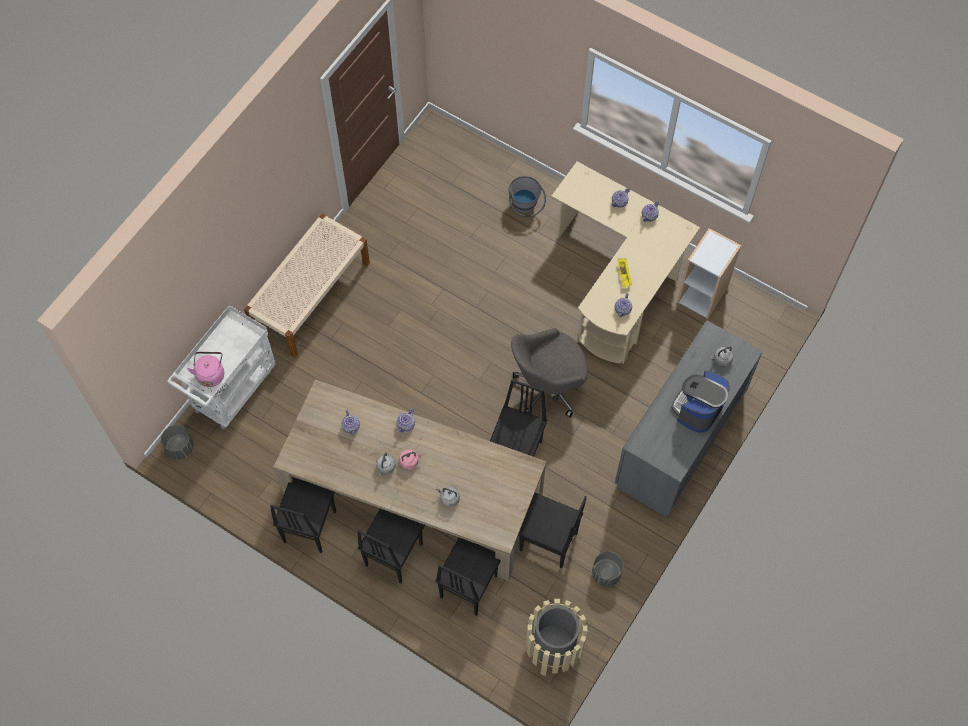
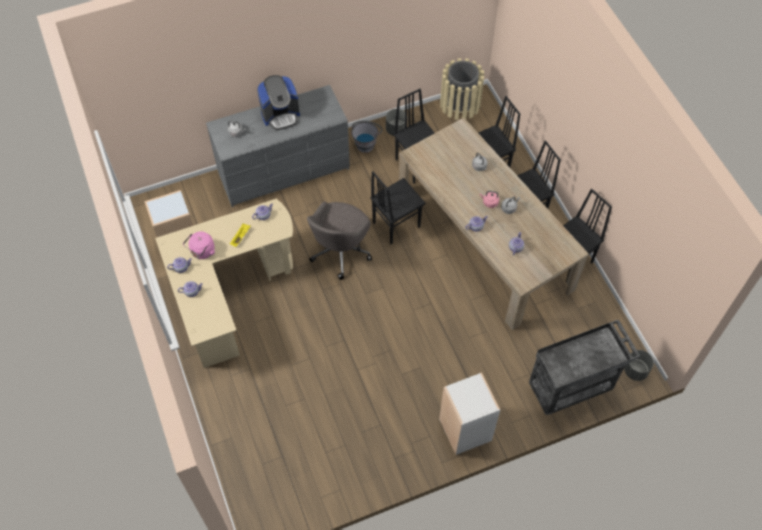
camera: 145 degrees left, 5 degrees down
white cart [168,306,276,430] -> black cart [529,320,640,415]
pink kettle [187,352,224,387] -> pink kettle moved to [183,231,215,259]
beige bench [244,213,370,358] -> bookcase [439,373,500,455]
grey bucket [509,176,546,217] -> grey bucket moved to [351,121,382,153]
grey office chair [511,328,588,418] -> grey office chair turned 105 degrees clockwise [307,202,372,280]

